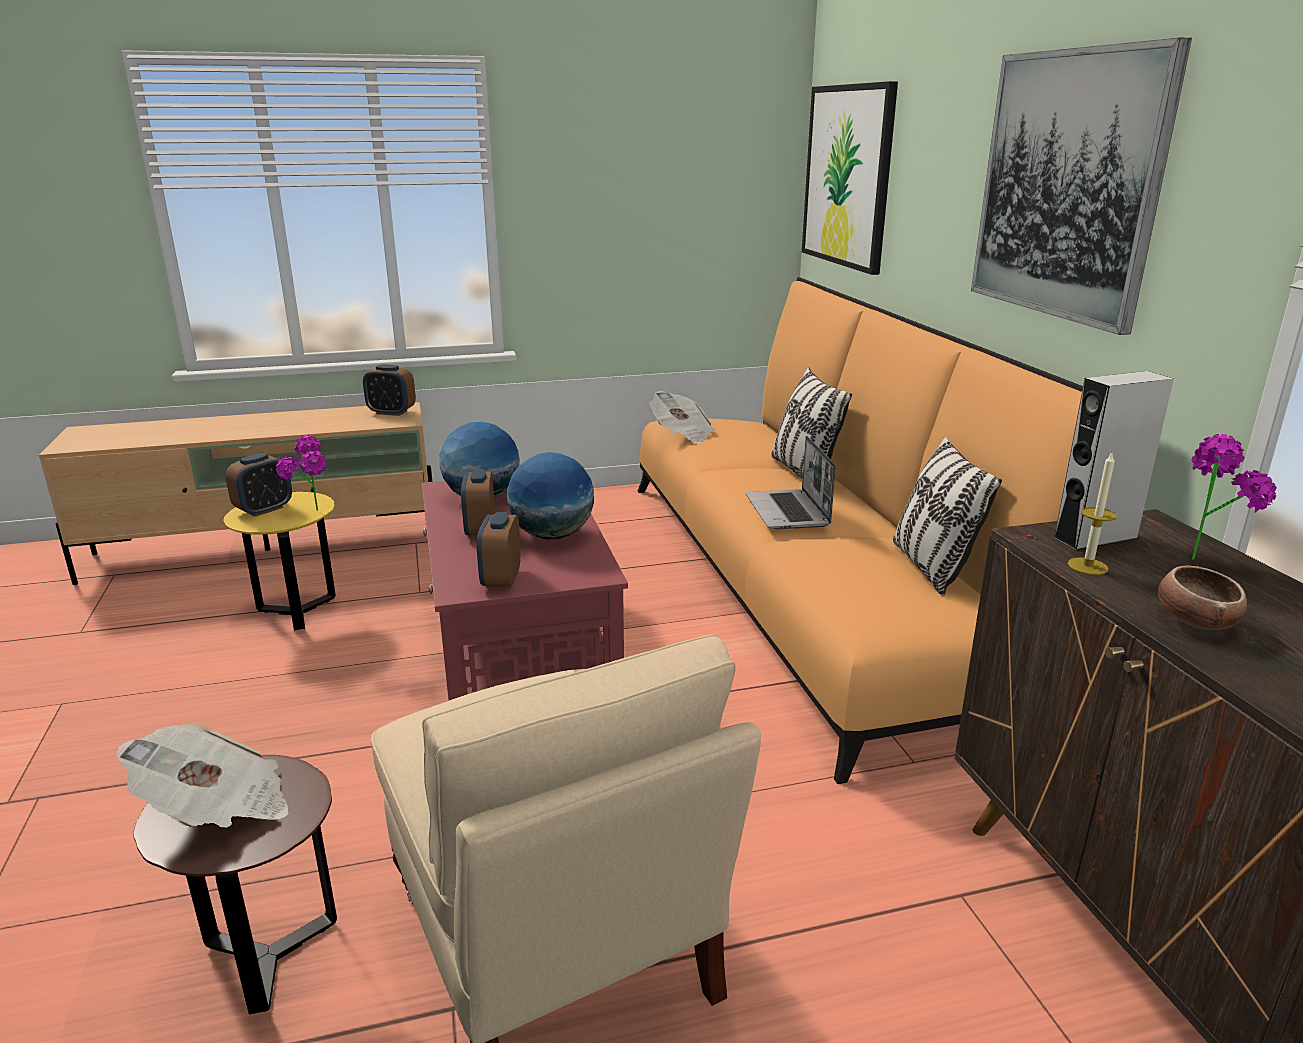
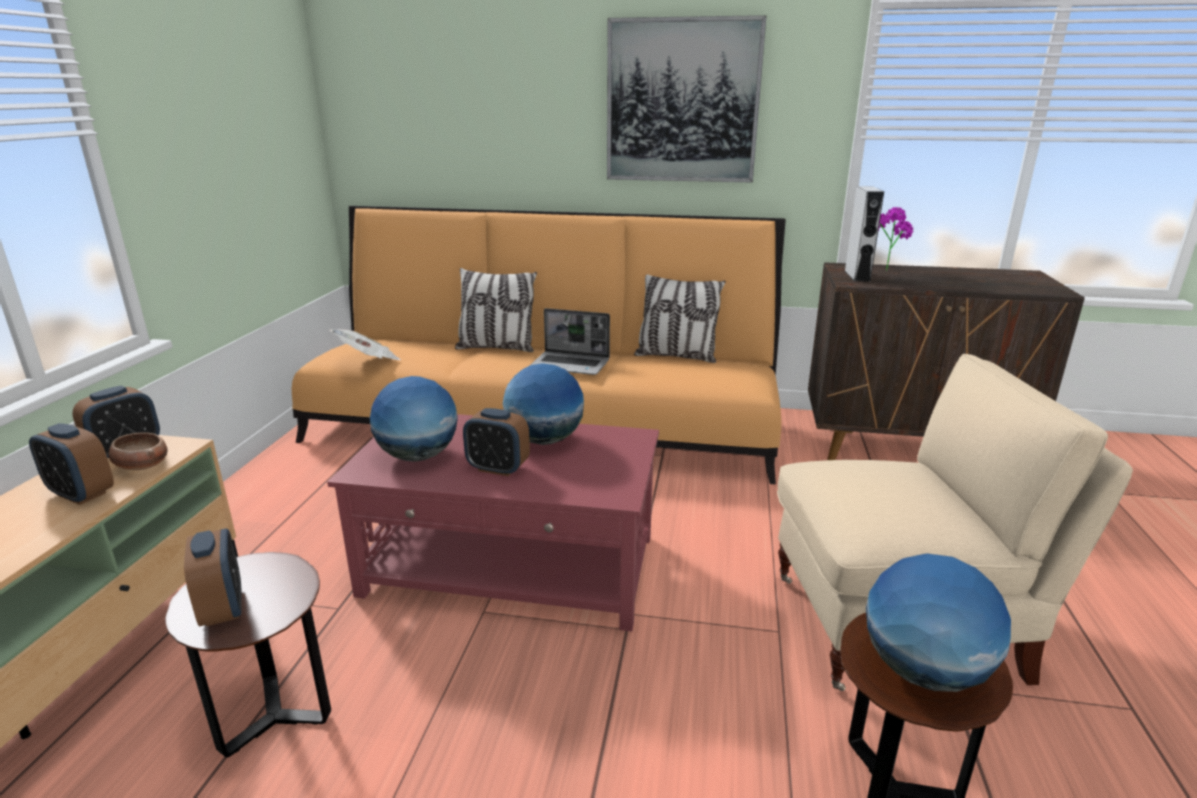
camera: 65 degrees left, 0 degrees up
newspaper [116,724,289,828] -> globe [866,553,1011,692]
yellow side table [224,492,336,630] -> brown side table [165,552,331,757]
potted plant [276,435,327,511] -> none
alarm clock [477,512,521,589] -> alarm clock moved to [29,423,114,505]
picture [802,81,898,275] -> none
candle [1068,453,1117,575] -> none
bowl [1158,566,1247,630] -> bowl moved to [108,432,167,470]

